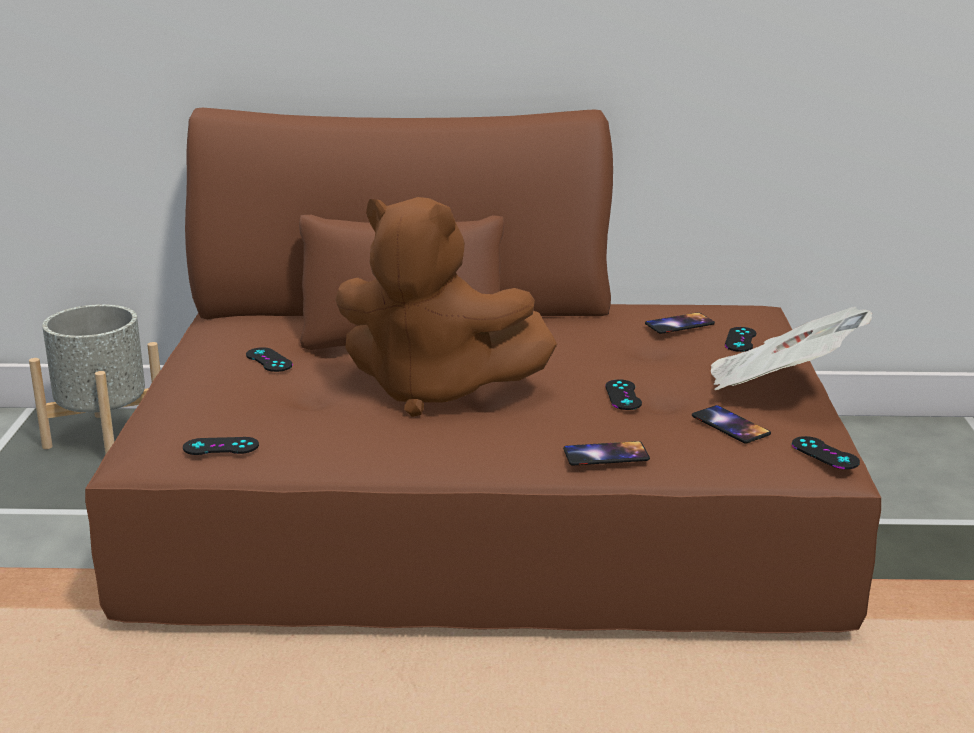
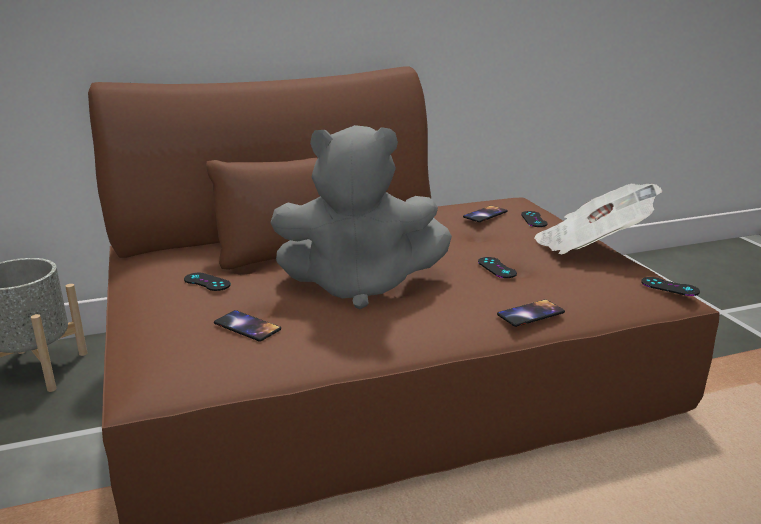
camera: 20 degrees left, 0 degrees up
black game controller [183,437,259,455] -> none
brown plush toy [335,197,557,417] -> grey plush toy [270,125,452,309]
phone [692,405,771,443] -> phone moved to [214,310,281,342]

